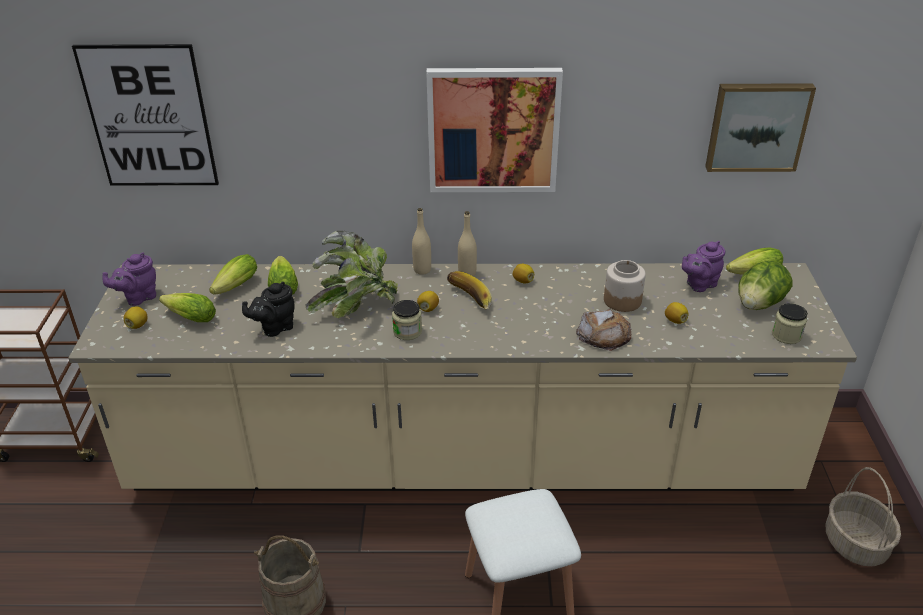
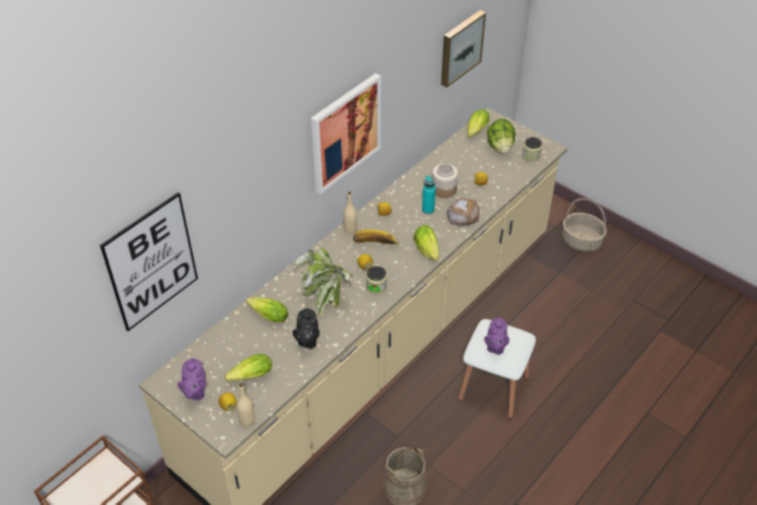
camera: 50 degrees left, 10 degrees up
lettuce [209,254,257,295] -> lettuce moved to [414,225,439,261]
beige bottle [412,208,431,275] -> beige bottle moved to [236,383,255,427]
purple teapot [682,241,725,292] -> purple teapot moved to [484,318,509,355]
none -> turquoise bottle [422,176,436,214]

